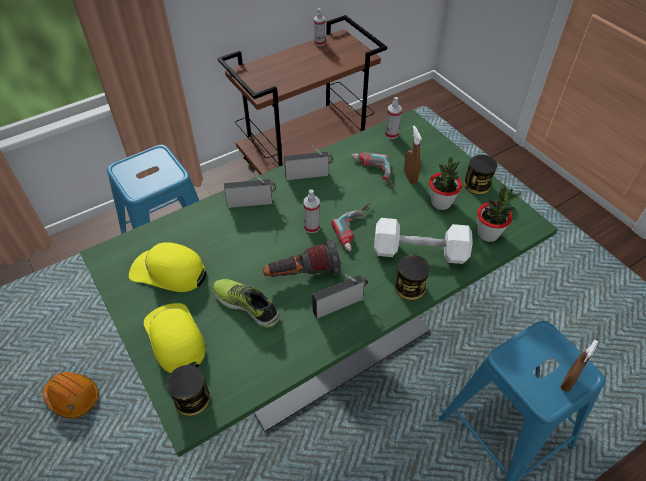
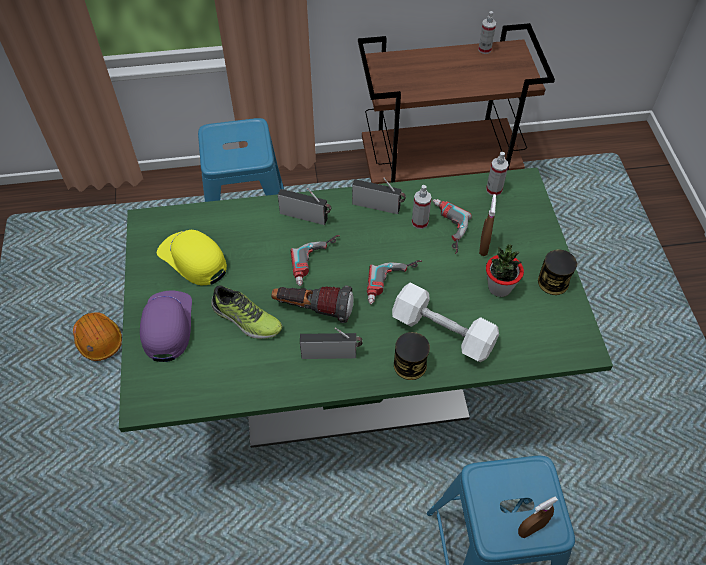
camera: 25 degrees right, 5 degrees up
yellow cap [144,303,205,373] -> purple cap [140,290,192,362]
can [167,365,210,416] -> none
shoe [213,279,280,328] -> shoe turned 150 degrees clockwise [211,285,282,339]
spray bottle [303,190,320,233] -> spray bottle moved to [412,185,432,229]
potted plant [477,184,521,242] -> none
none -> power drill [291,235,340,286]

